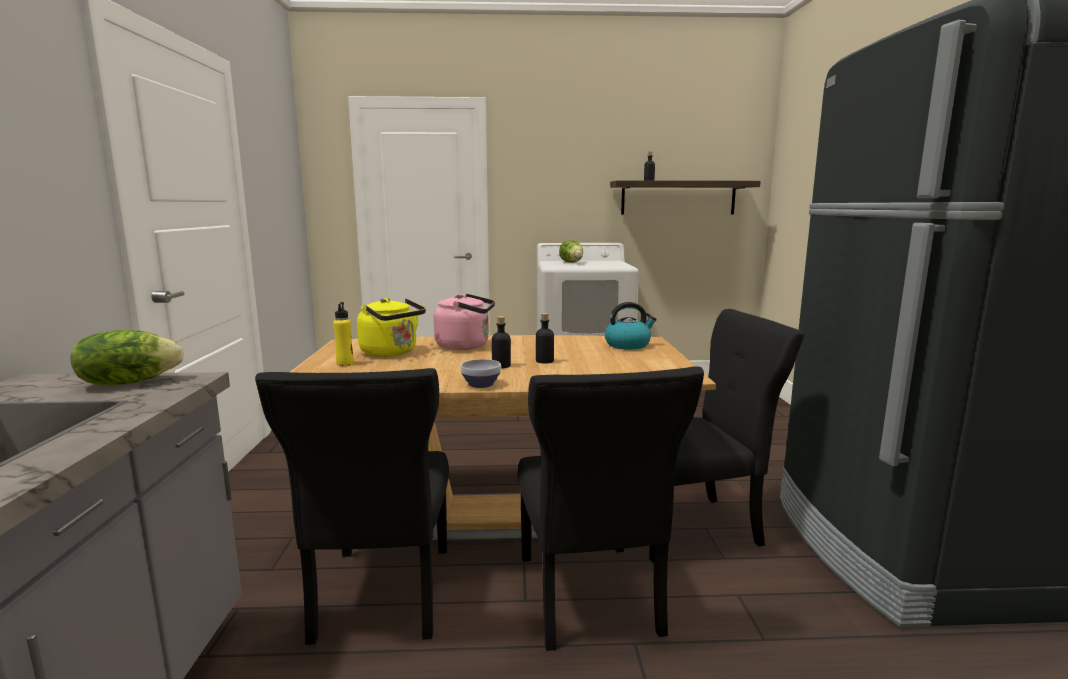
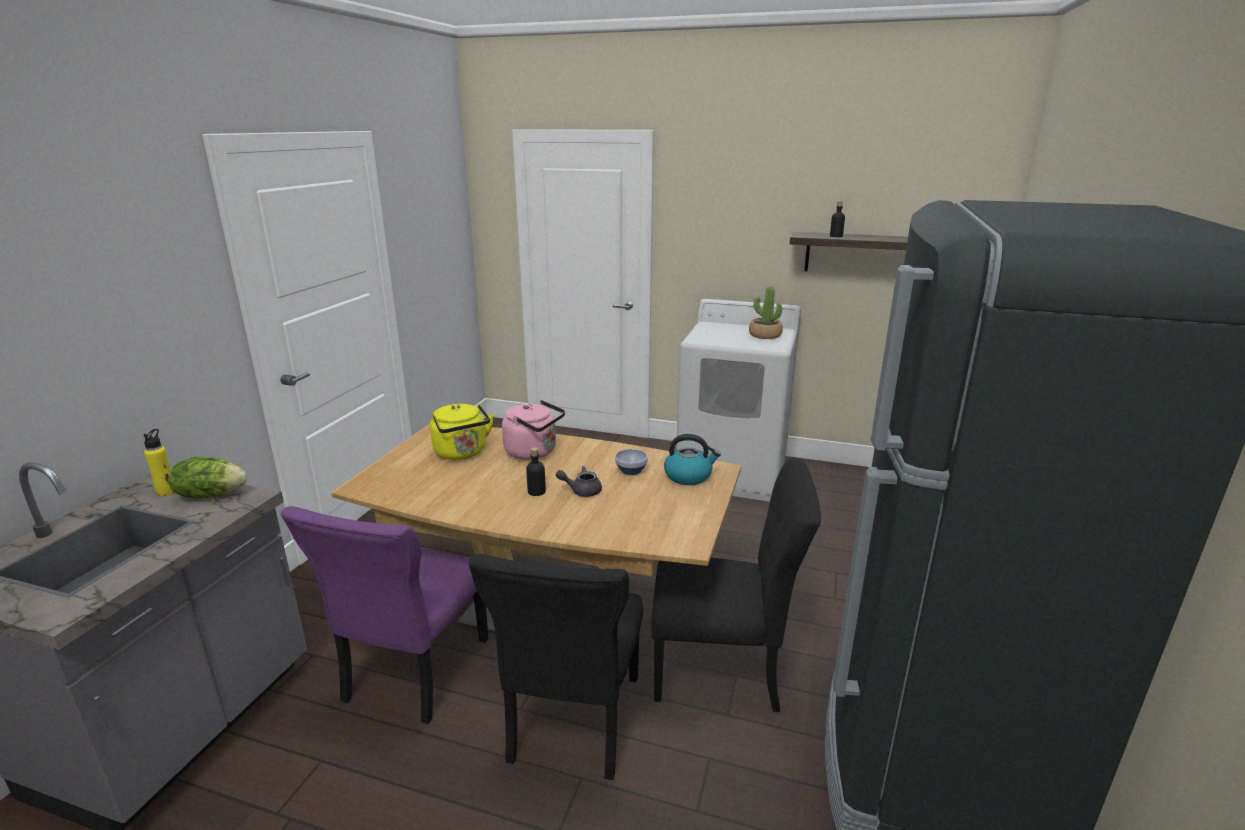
camera: 20 degrees right, 10 degrees up
black chair [255,368,449,645] -> purple chair [281,506,488,724]
yellow bottle [333,302,354,366] -> yellow bottle moved to [144,429,174,496]
bowl [460,359,501,388] -> bowl moved to [615,449,648,475]
black bottle [536,313,554,363] -> grey teapot [556,466,602,497]
lettuce [559,240,583,263] -> none
none -> potted plant [749,286,783,339]

